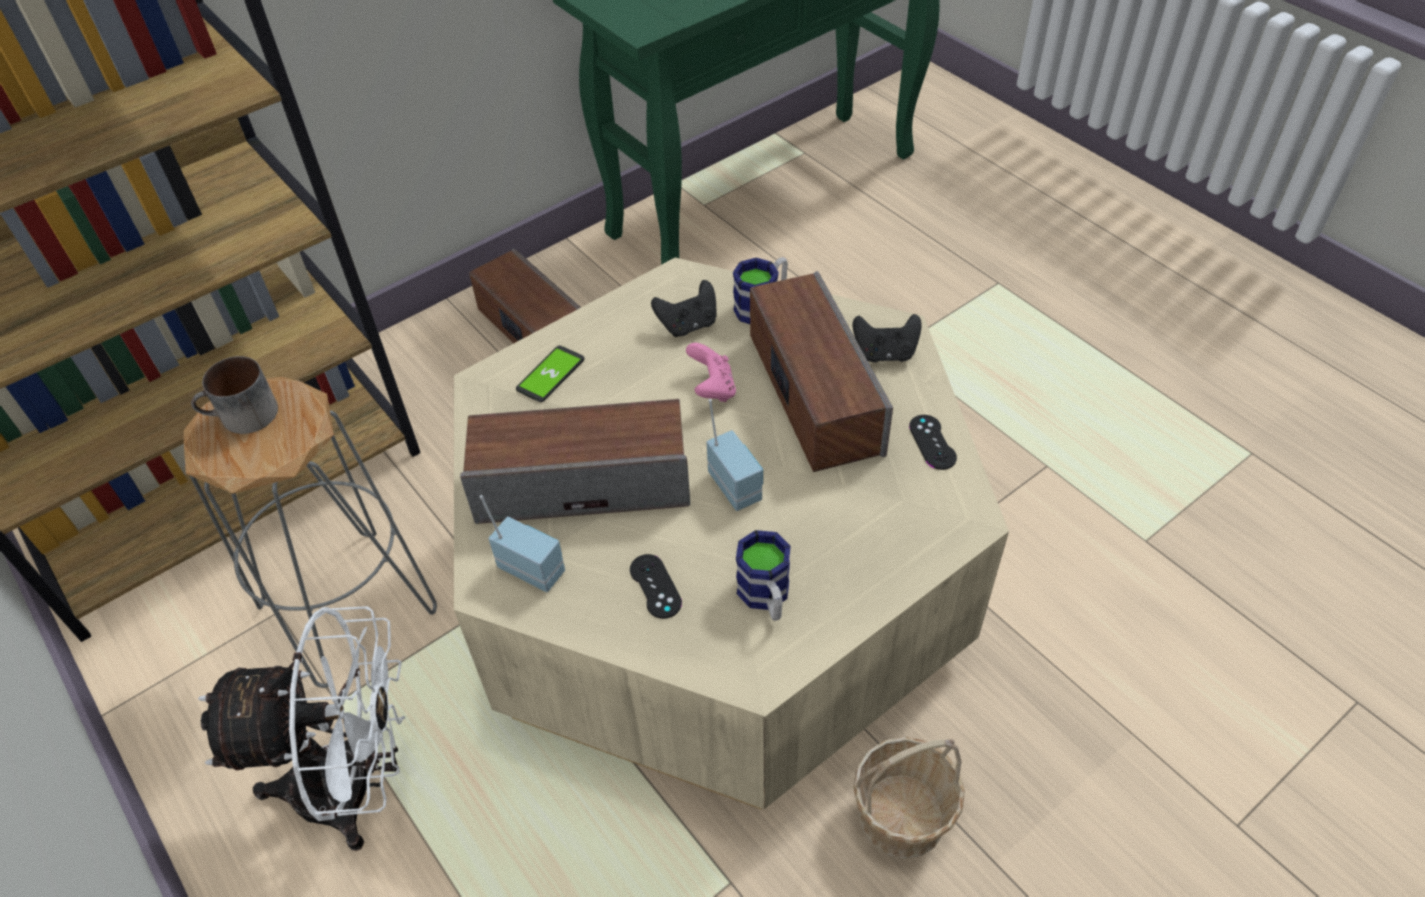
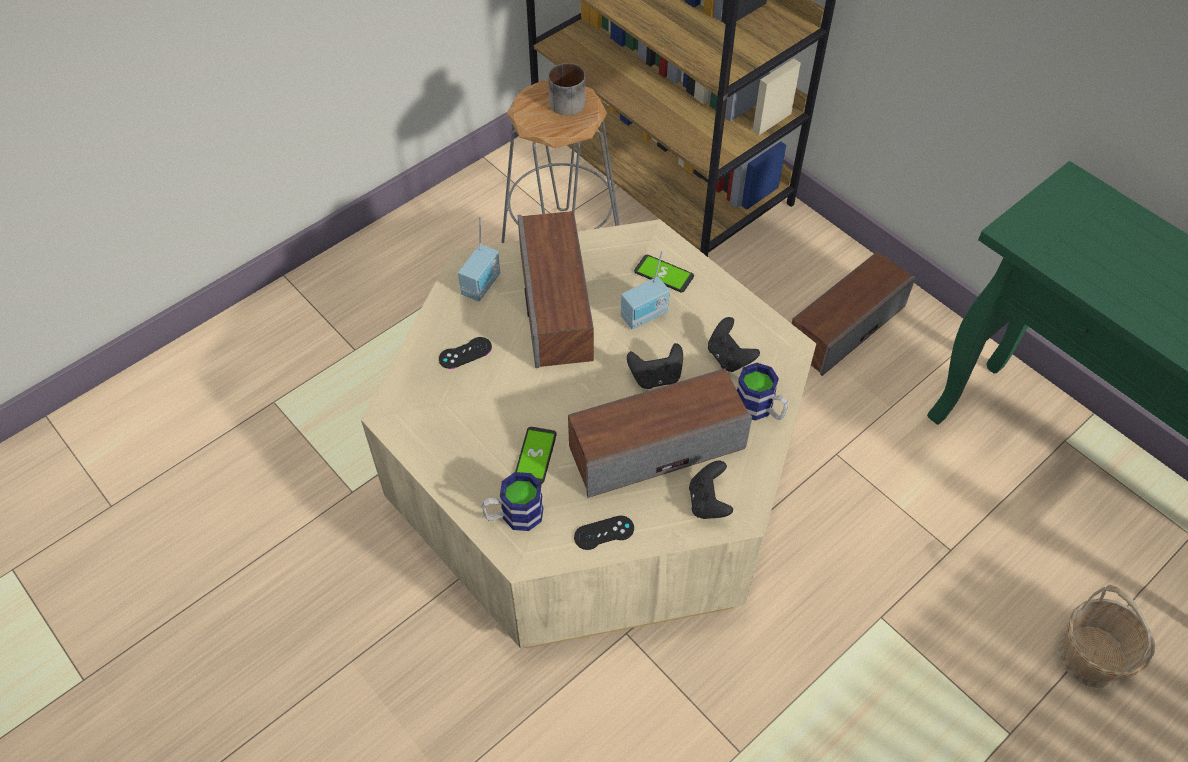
camera: 85 degrees right, 5 degrees up
white fan [198,606,405,851] -> none
pink game controller [686,343,736,402] -> black game controller [627,343,683,389]
radio [707,399,763,511] -> radio moved to [621,250,670,330]
mug [736,530,791,621] -> mug moved to [481,472,544,531]
basket [853,737,965,859] -> basket moved to [1059,585,1155,688]
none -> phone [515,427,557,484]

